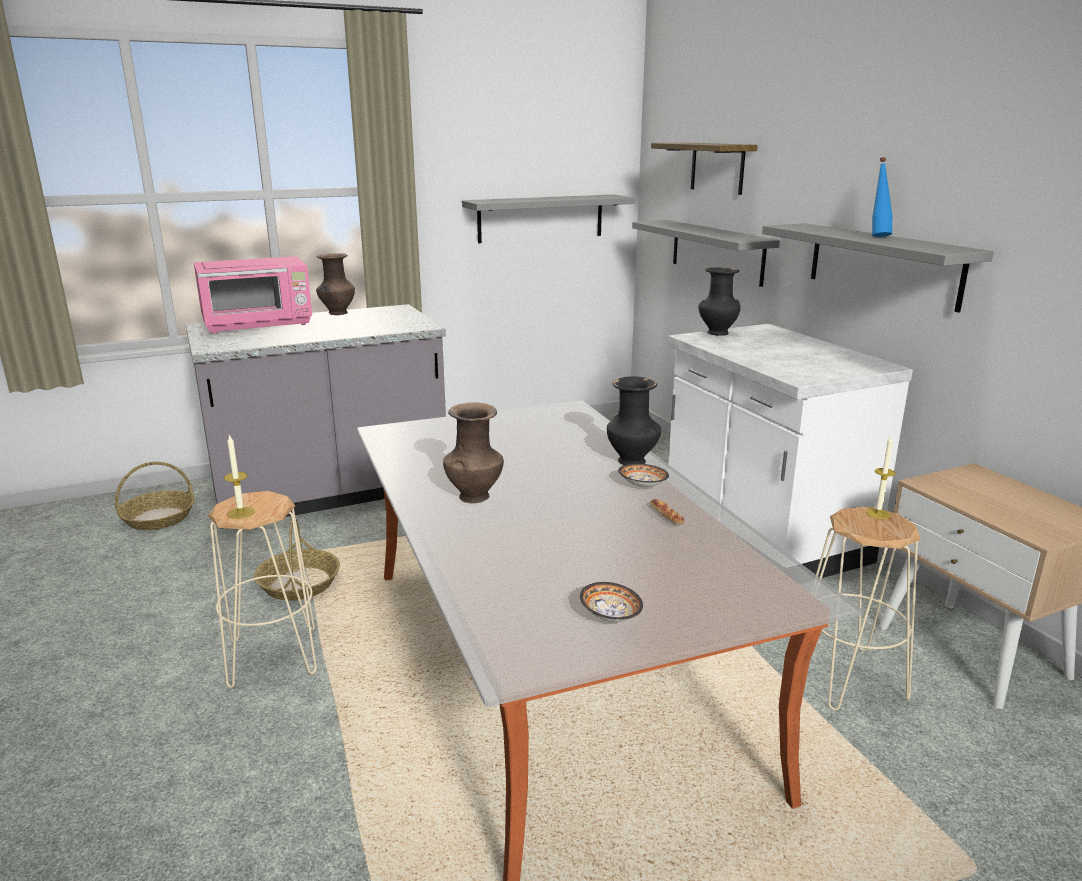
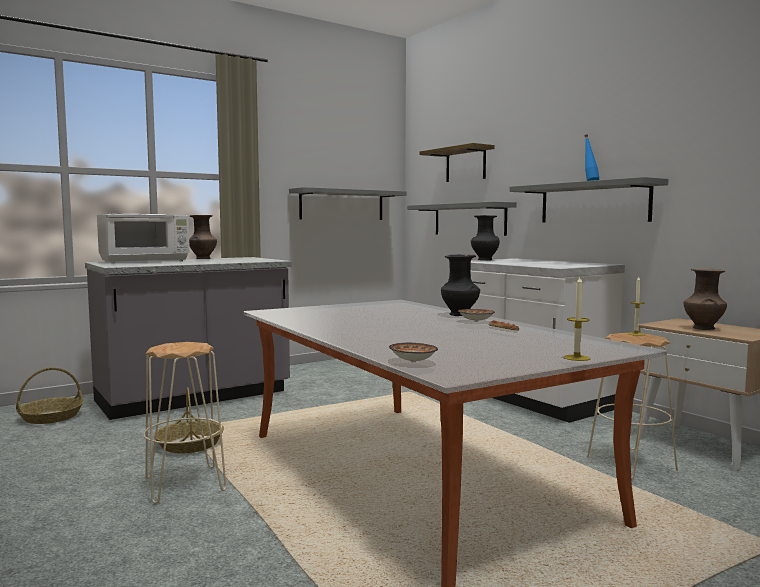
camera: 10 degrees left, 15 degrees down
pink microwave [194,256,312,334] -> white microwave [97,214,190,263]
candle [224,434,255,519] -> candle moved to [564,276,591,361]
brown vase [443,402,504,503] -> brown vase moved to [684,268,727,330]
bowl [580,582,643,622] -> bowl moved to [389,343,438,363]

